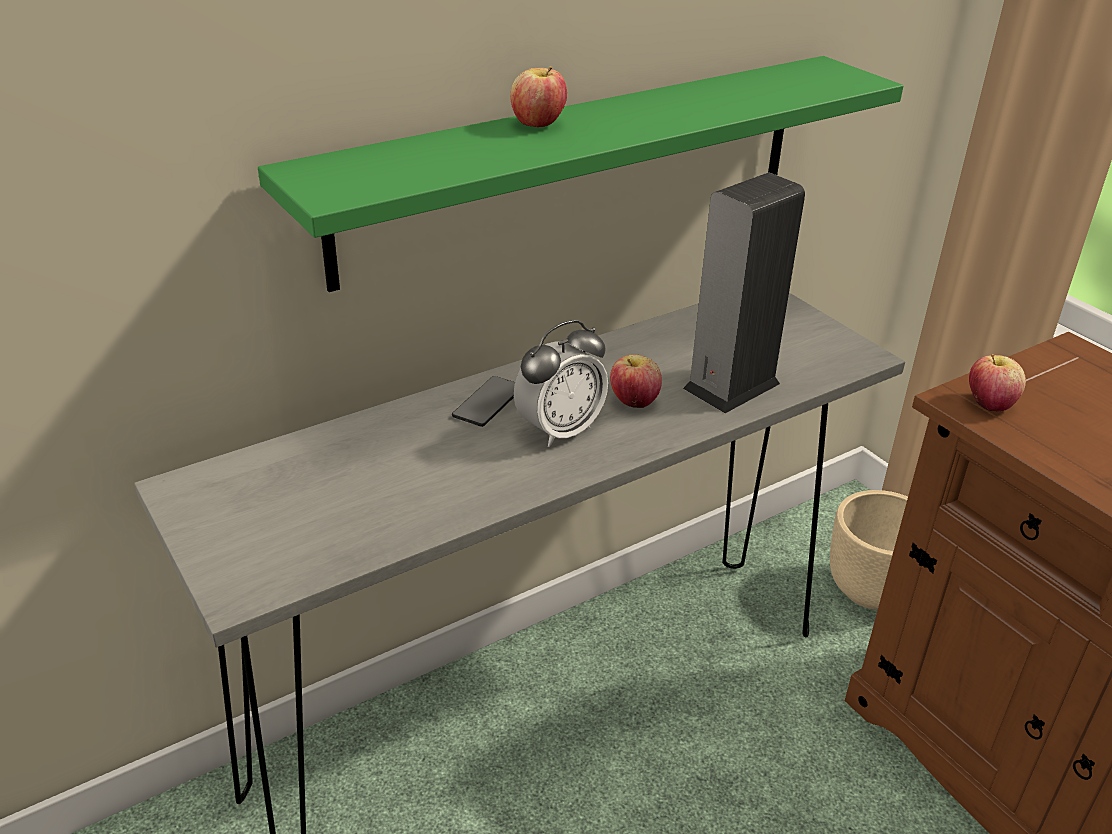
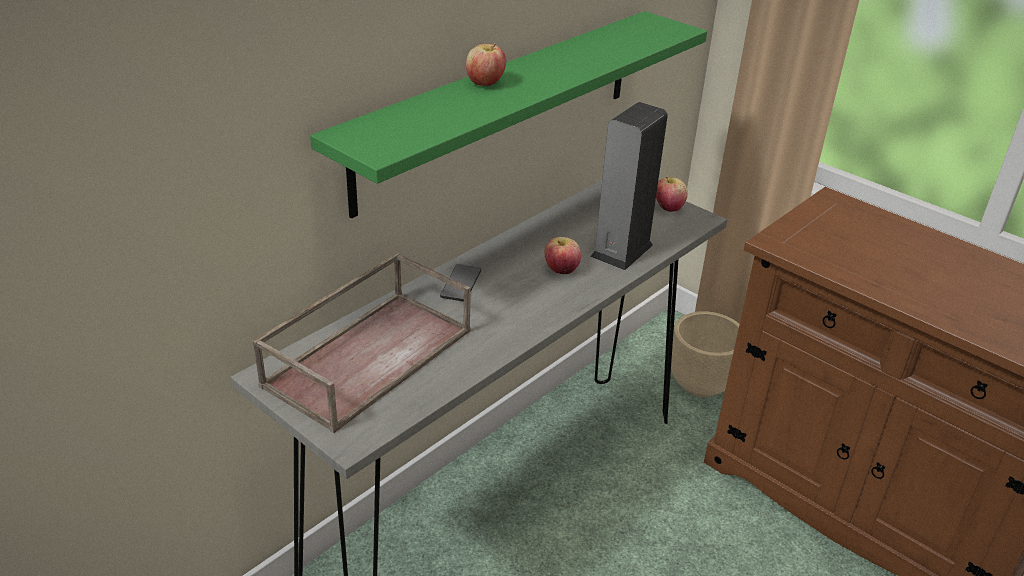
camera: 15 degrees left, 0 degrees up
alarm clock [514,320,608,447] -> none
apple [969,354,1026,411] -> apple moved to [656,177,688,212]
none -> brown tray [252,252,471,433]

